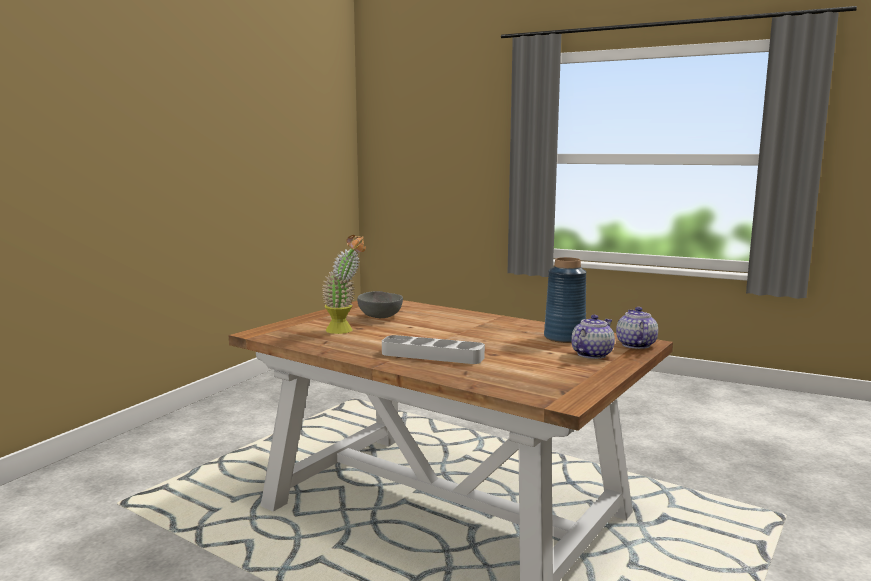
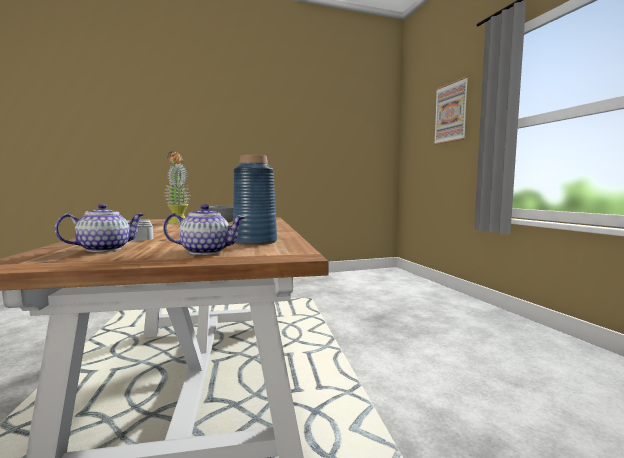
camera: 45 degrees right, 5 degrees down
teapot [616,307,658,349] -> teapot moved to [55,204,144,252]
none -> picture [433,76,469,145]

